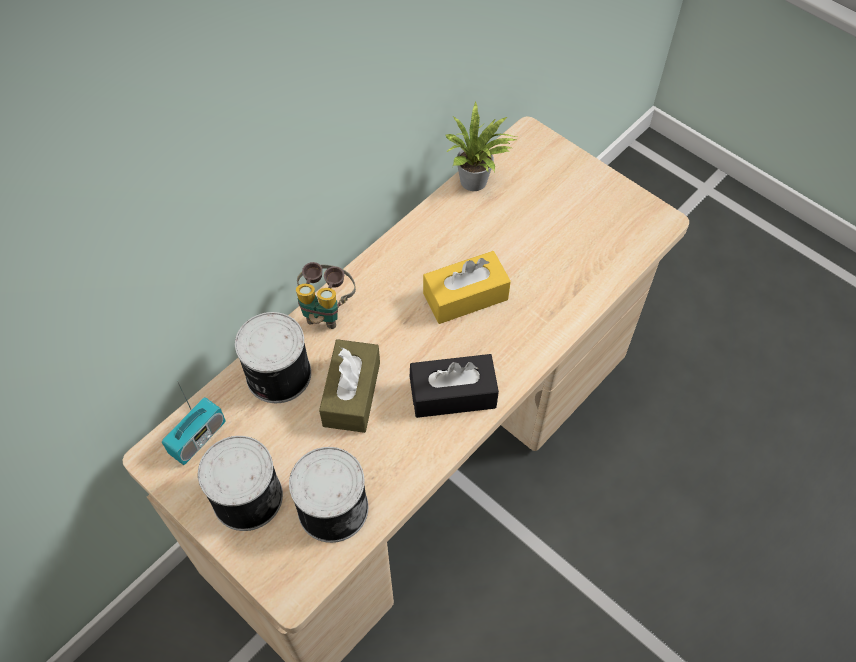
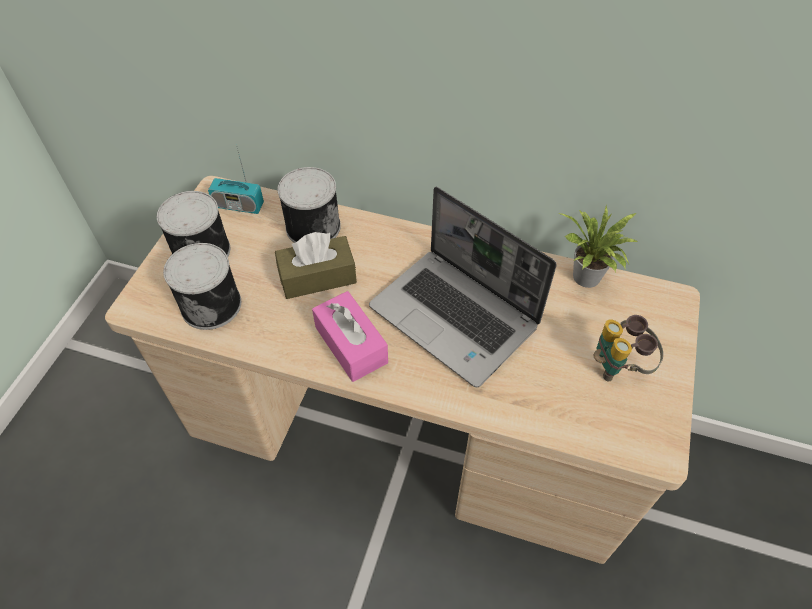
camera: 65 degrees right, 5 degrees down
binoculars [296,262,356,329] -> binoculars moved to [594,315,663,382]
black tissue box [410,354,499,418] -> pink tissue box [312,291,388,382]
yellow tissue box [423,251,511,324] -> laptop [369,187,557,387]

